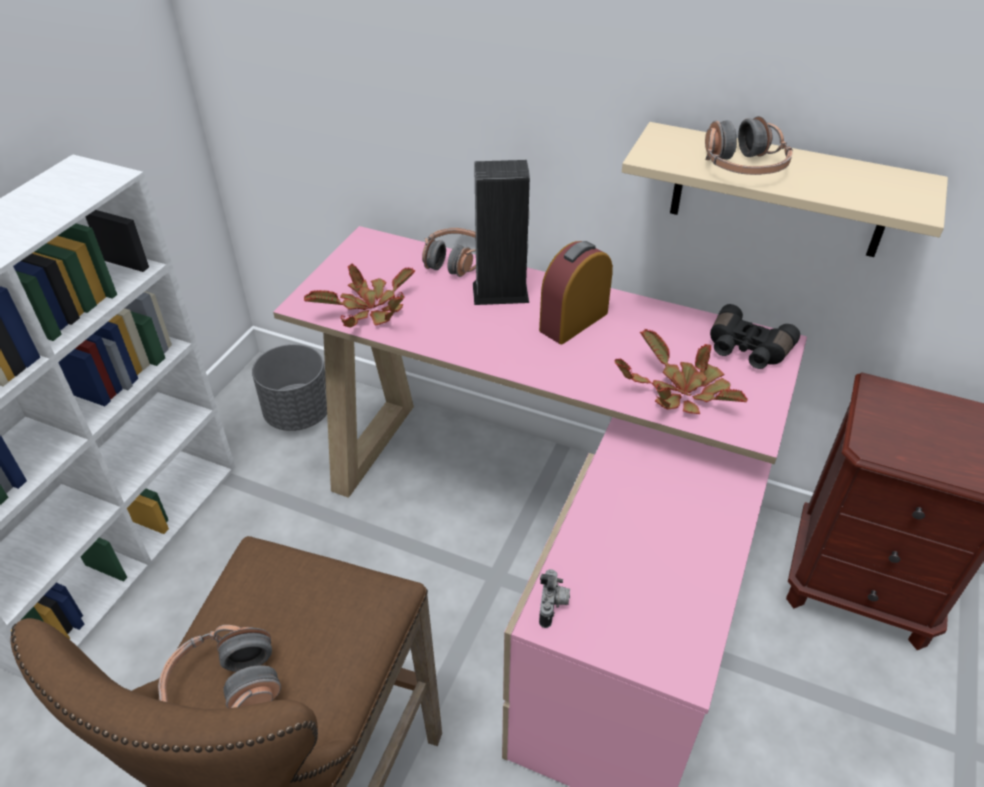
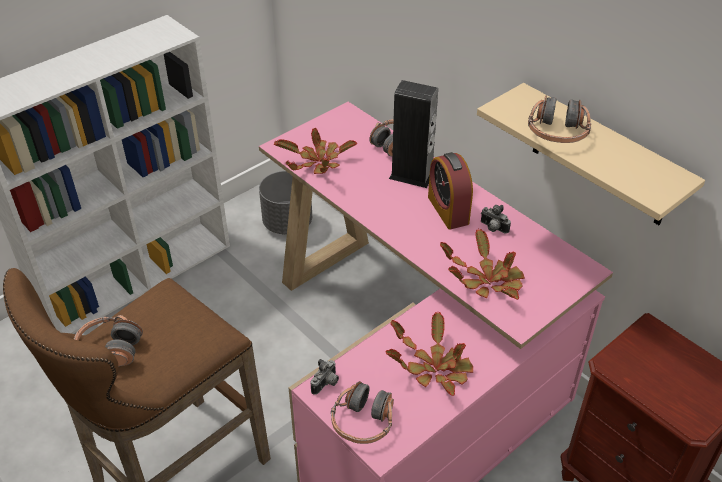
camera: 25 degrees right, 0 degrees up
alarm clock [539,241,613,344] -> alarm clock turned 90 degrees counterclockwise [428,152,473,229]
black binoculars [710,304,800,369] -> none
none -> headphones [331,381,394,444]
none -> potted plant [386,311,473,396]
none -> camera [481,205,511,234]

